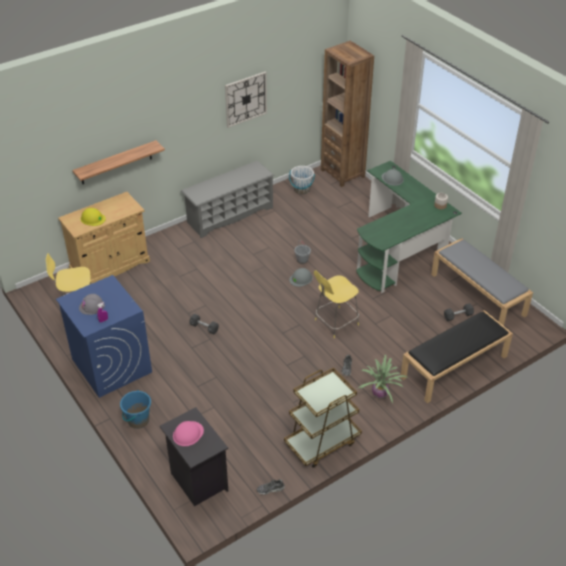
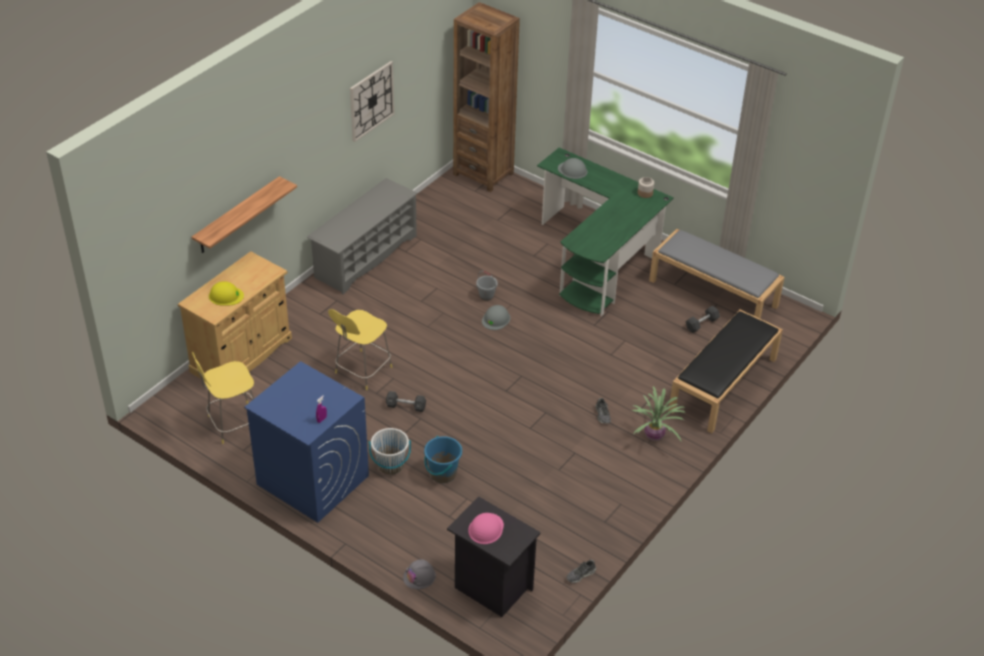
camera: 20 degrees left, 0 degrees up
grey hard hat [79,294,105,315] -> grey hard hat moved to [403,560,436,589]
blue bucket [120,390,151,429] -> blue bucket moved to [424,436,462,483]
brown cart [284,368,362,468] -> none
white bucket [289,166,315,194] -> white bucket moved to [369,428,411,475]
yellow stool [314,270,359,338] -> yellow stool moved to [328,309,392,390]

